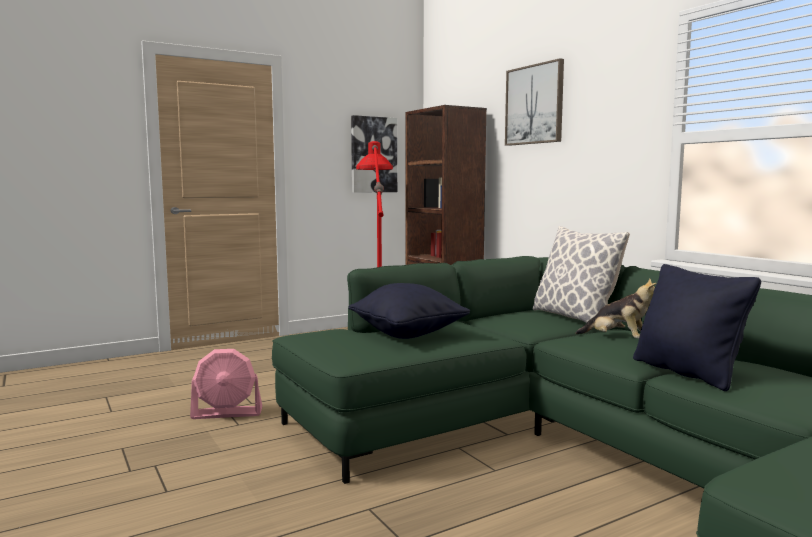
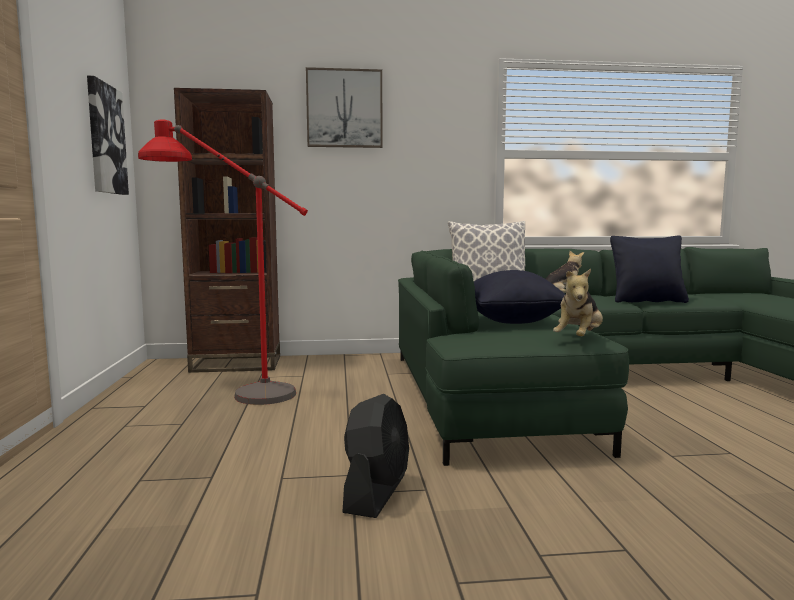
camera: 65 degrees left, 0 degrees up
pink fan [190,349,262,419] -> black fan [342,394,409,518]
none -> plush toy [553,269,603,336]

